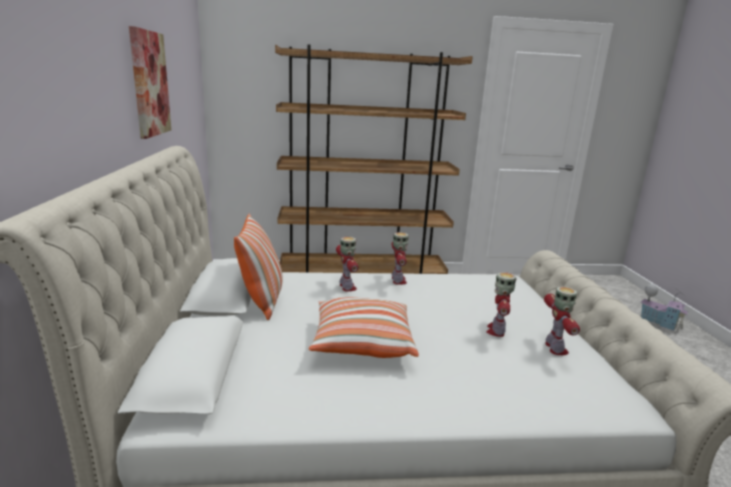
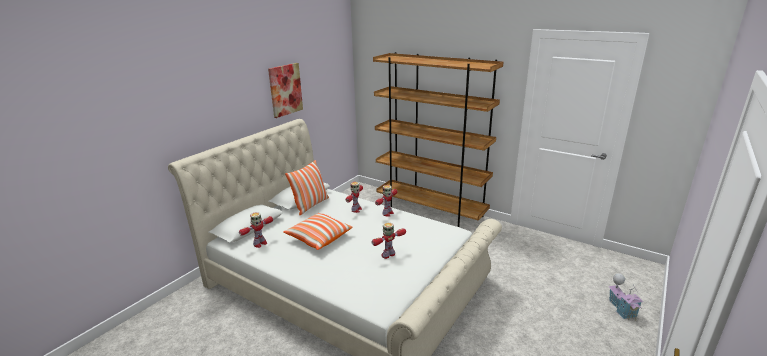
camera: 40 degrees right, 5 degrees up
toy robot [544,287,580,355] -> toy robot moved to [239,212,273,248]

